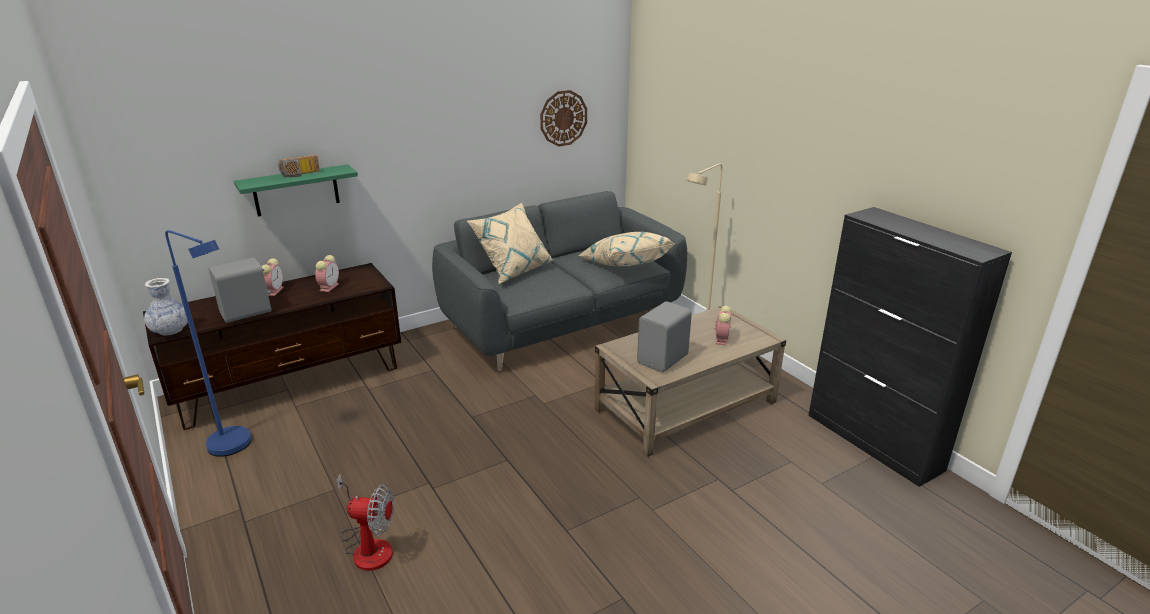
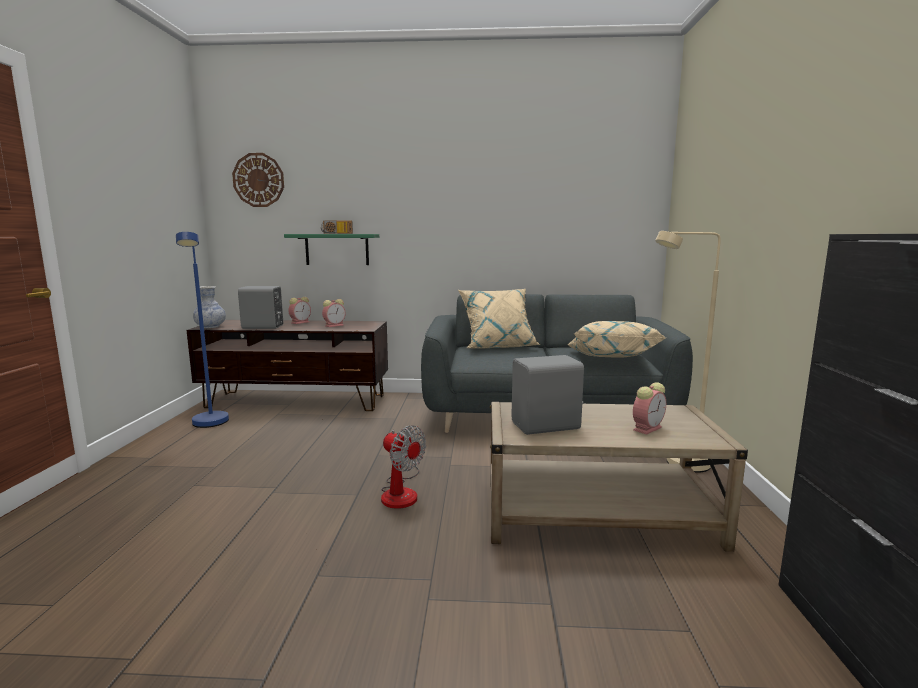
camera: 35 degrees right, 15 degrees down
fan [337,474,394,571] -> fan moved to [381,425,426,509]
wall clock [540,90,587,147] -> wall clock moved to [232,153,284,207]

